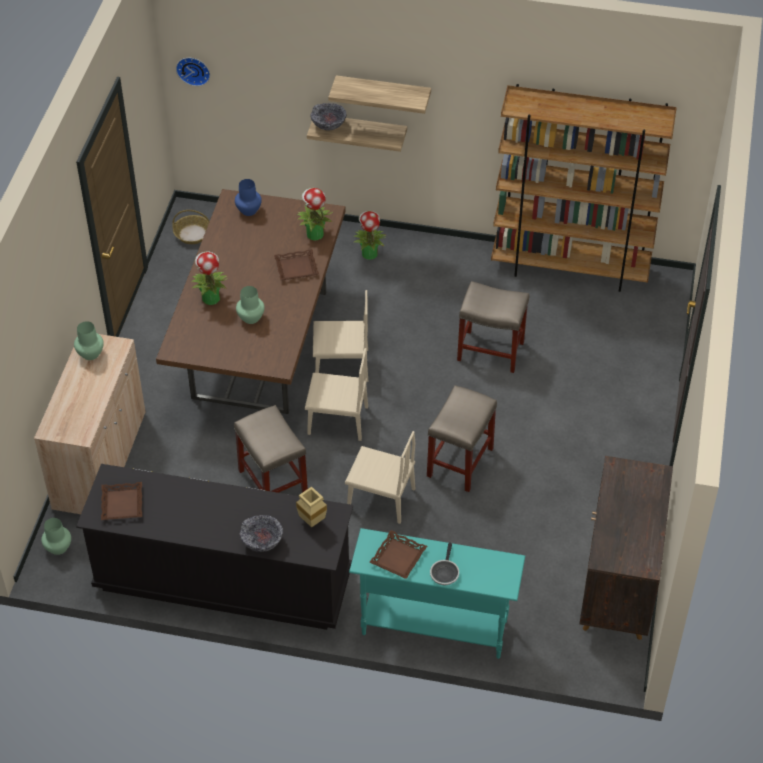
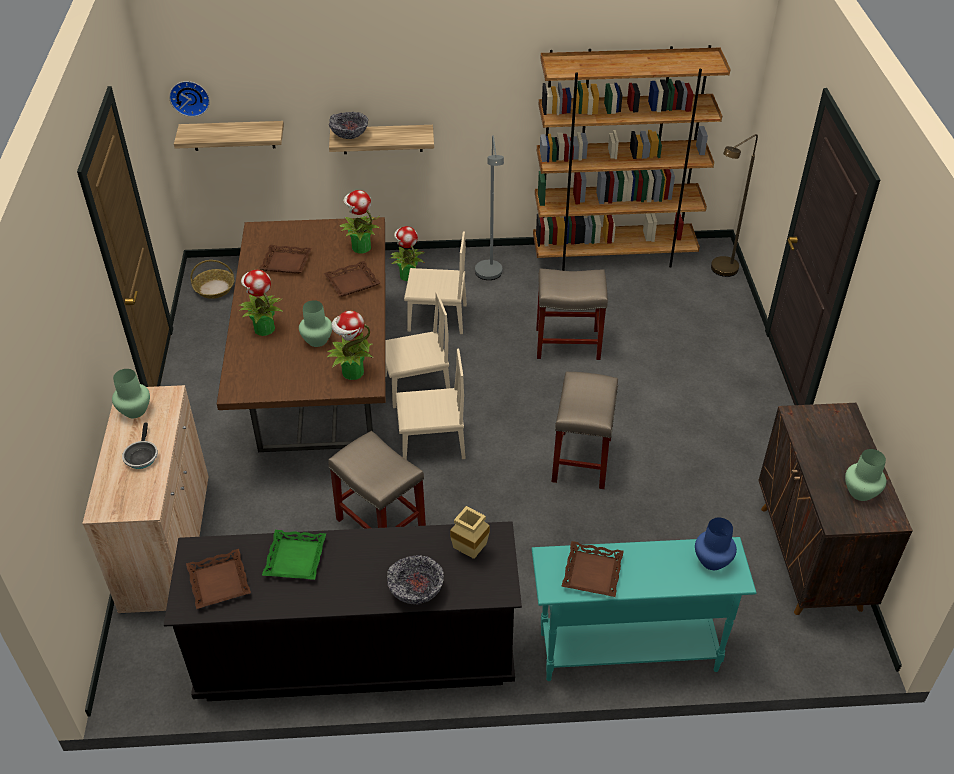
camera: 15 degrees left, 5 degrees down
green vase [41,518,71,555] -> green vase moved to [845,449,886,501]
blue vase [235,179,262,216] -> blue vase moved to [695,517,737,570]
shelf [328,75,431,114] -> shelf moved to [174,121,284,151]
beige chair [345,431,415,524] -> beige chair moved to [404,232,467,334]
frying pan [430,542,459,585] -> frying pan moved to [122,423,158,469]
none -> brown tray [259,245,312,274]
none -> green tray [262,530,326,580]
none -> potted plant [327,311,373,380]
none -> grey floor lamp [475,135,504,280]
none -> brown floor lamp [711,134,758,277]

